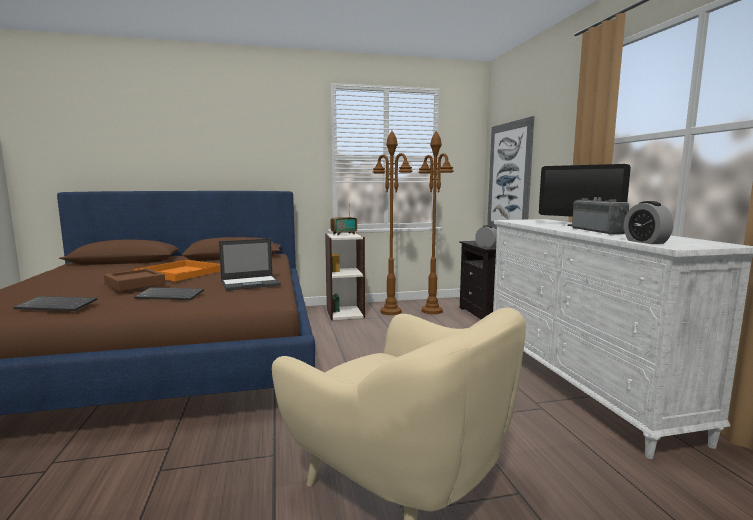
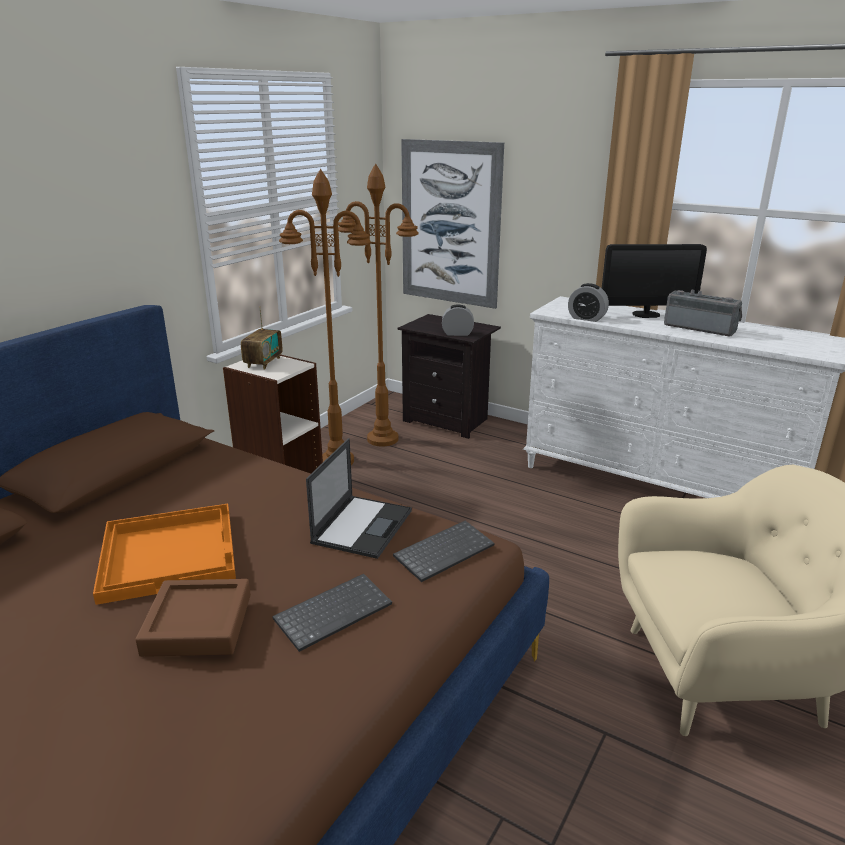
camera: 45 degrees left, 15 degrees up
keyboard [13,296,98,311] -> keyboard moved to [393,521,495,582]
alarm clock [624,201,673,244] -> alarm clock moved to [568,283,609,322]

